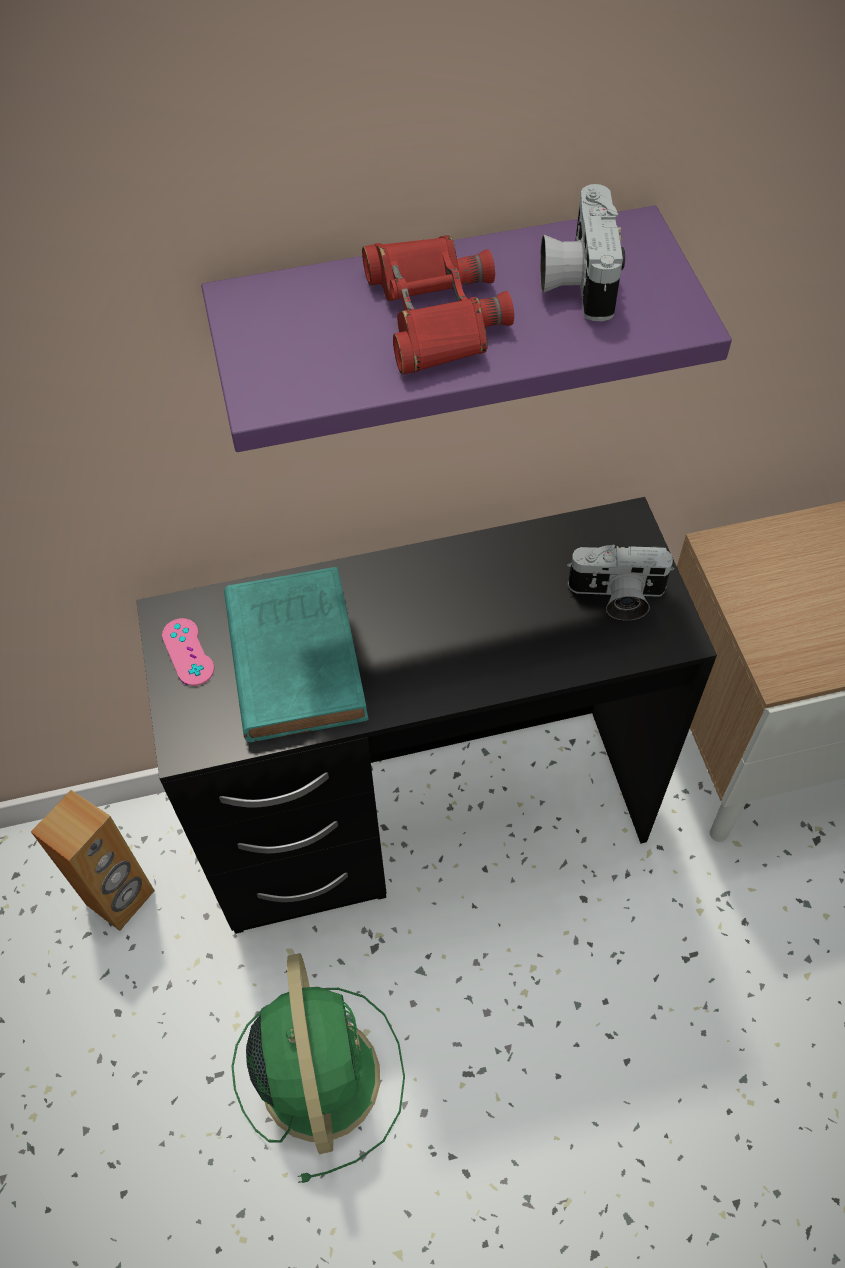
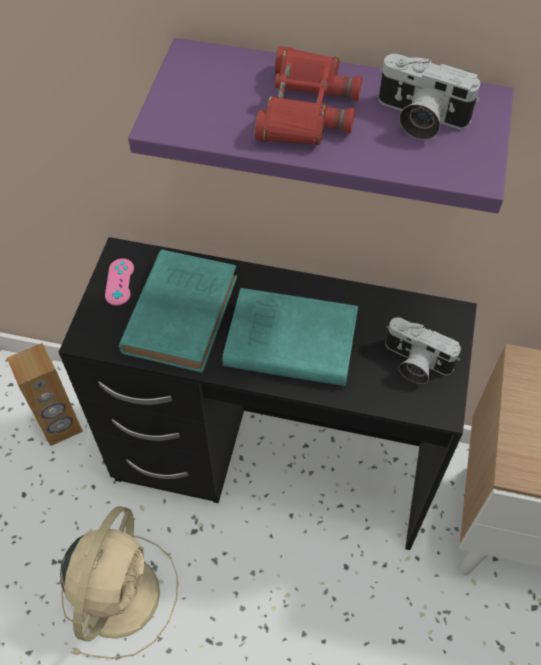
camera: 25 degrees right, 0 degrees up
green fan [231,953,405,1183] -> beige fan [60,506,178,659]
camera [540,184,625,321] -> camera turned 90 degrees counterclockwise [378,54,480,140]
none -> turquoise book [222,288,358,386]

